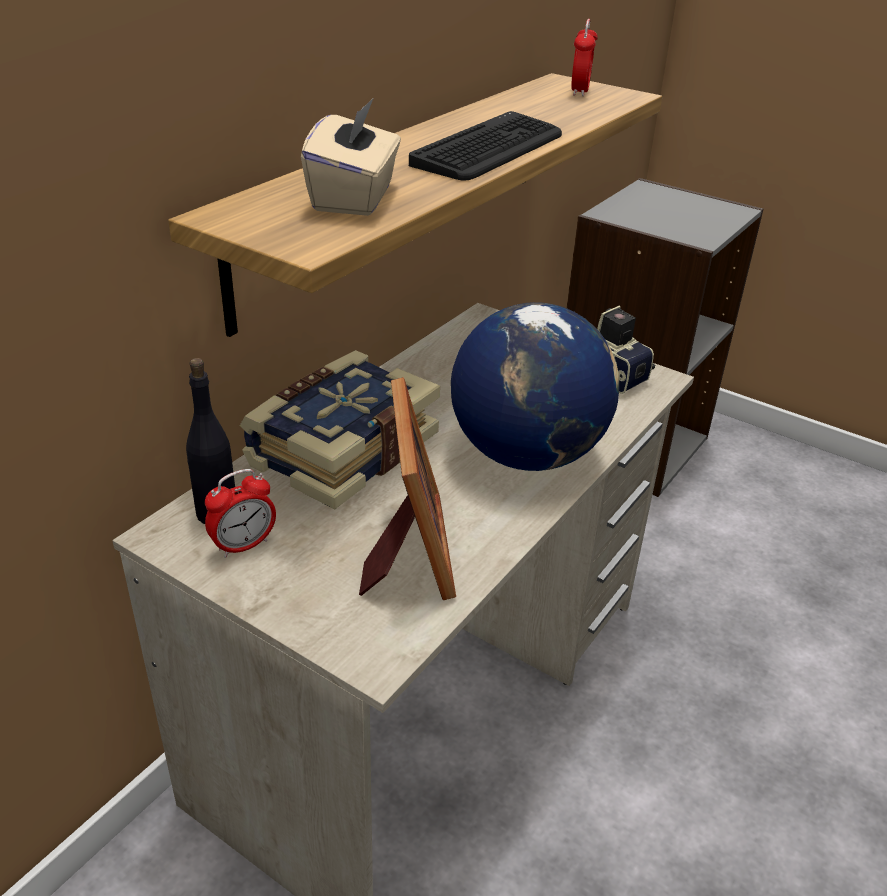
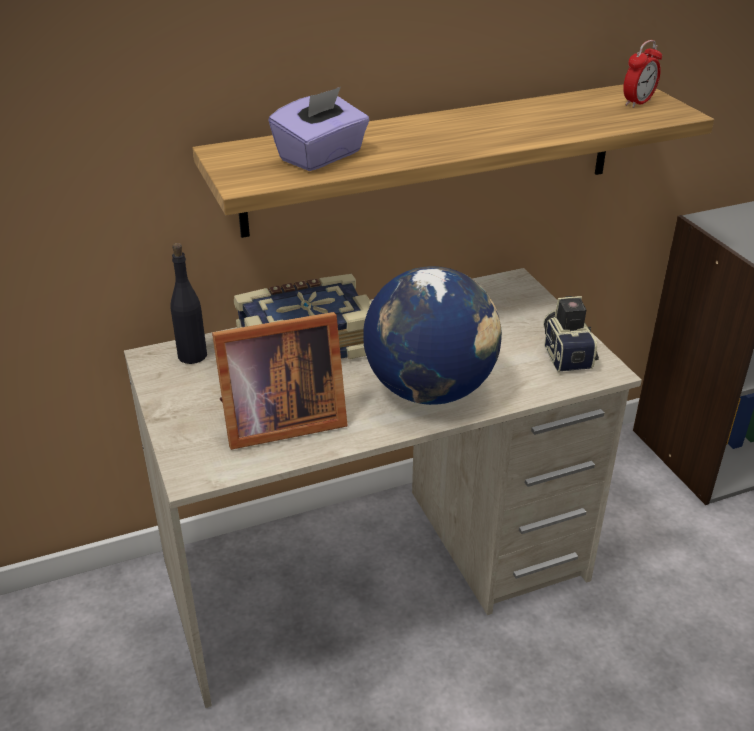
camera: 35 degrees right, 0 degrees up
alarm clock [205,469,276,558] -> none
beige tissue box [301,99,401,216] -> purple tissue box [268,87,369,171]
picture frame [359,377,456,600] -> picture frame turned 45 degrees clockwise [212,312,348,450]
keyboard [409,111,562,181] -> none

